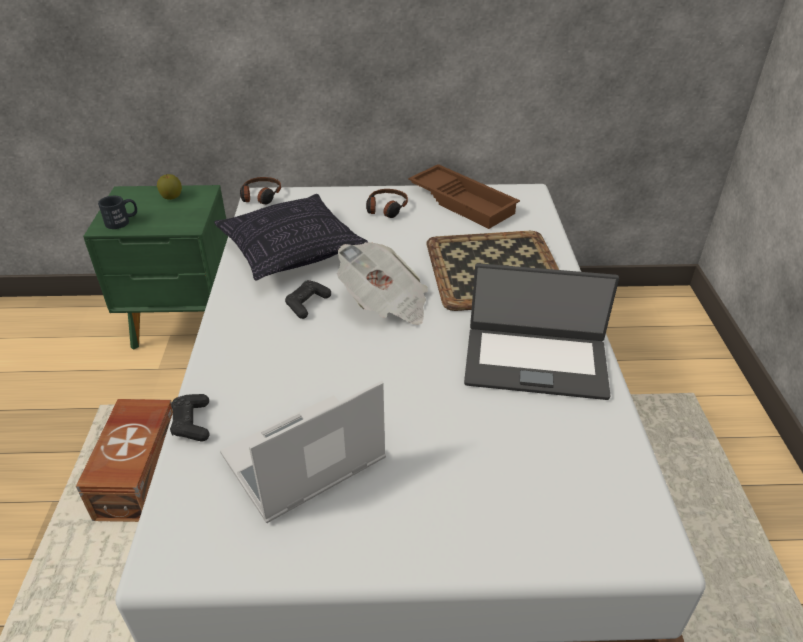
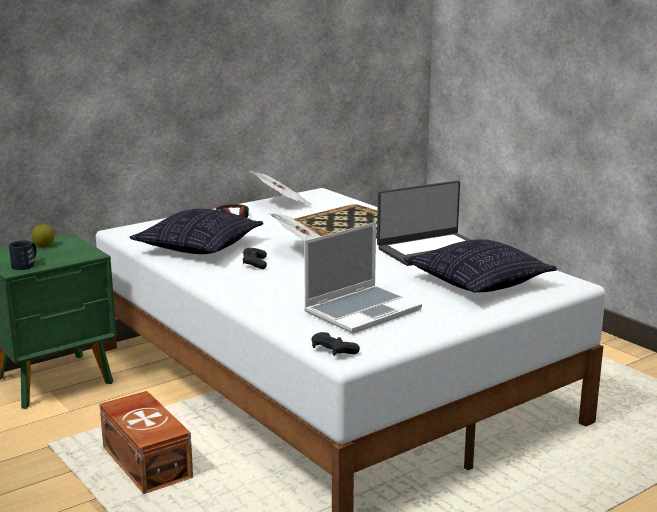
camera: 35 degrees left, 20 degrees down
black game controller [170,394,210,442] -> black game controller moved to [312,332,360,356]
laptop [220,381,386,523] -> laptop turned 150 degrees counterclockwise [304,222,422,334]
headphones [240,177,281,204] -> none
brown tray [408,164,520,229] -> newspaper [249,171,313,205]
none -> pillow [404,239,557,293]

